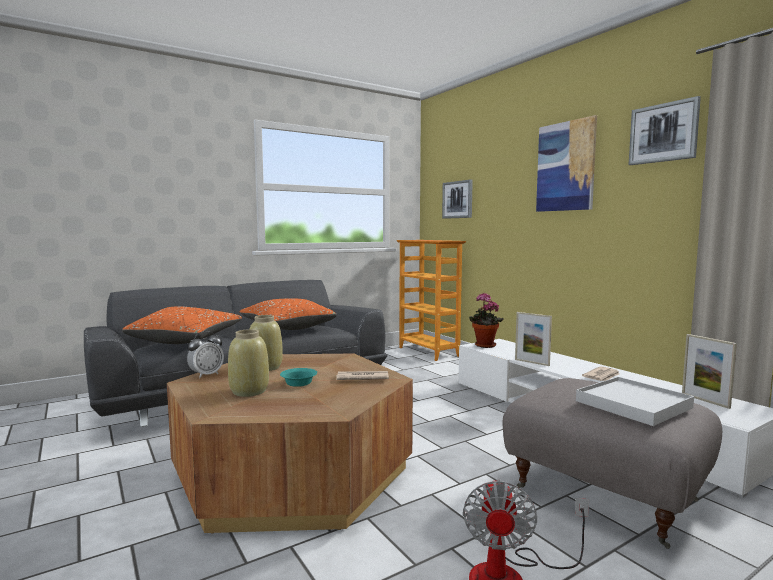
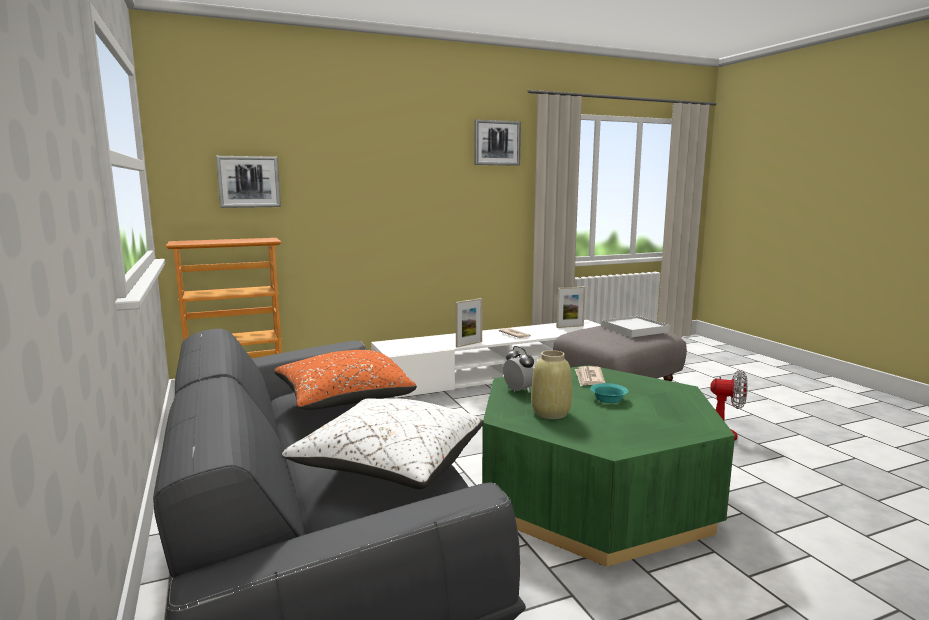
camera: 80 degrees left, 5 degrees up
orange pillow [122,306,242,344] -> white pillow [282,398,484,489]
brown coffee table [167,353,413,533] -> green coffee table [482,365,735,567]
alarm clock [187,331,224,378] -> alarm clock moved to [503,346,534,392]
beige vase [228,329,269,397] -> none
potted plant [469,293,504,348] -> none
picture [536,115,597,212] -> none

